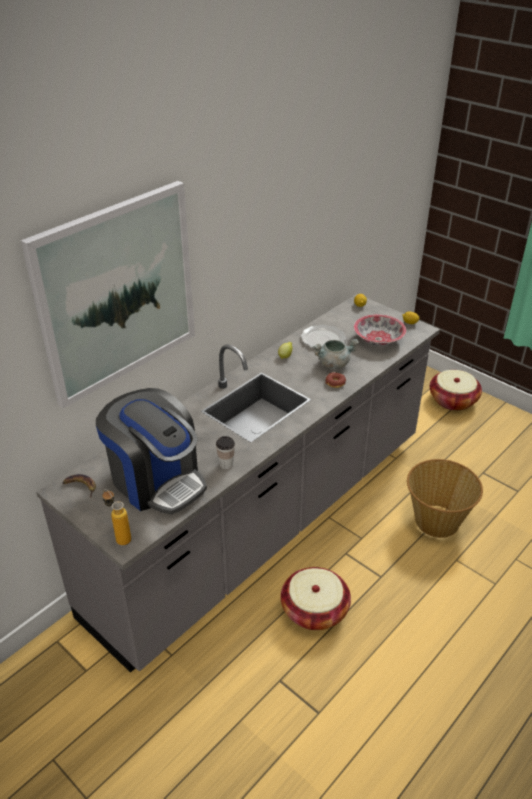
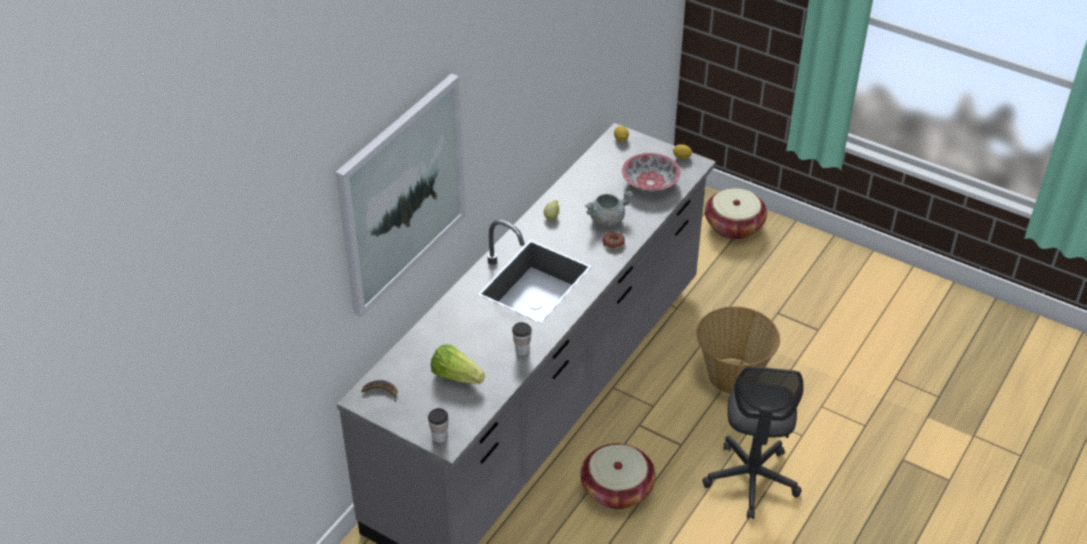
camera: 10 degrees left, 5 degrees up
coffee machine [96,388,207,514] -> lettuce [431,344,485,384]
bottle [102,489,131,545] -> cup [428,408,449,443]
plate [301,325,346,348] -> none
none -> grey office chair [702,367,804,519]

